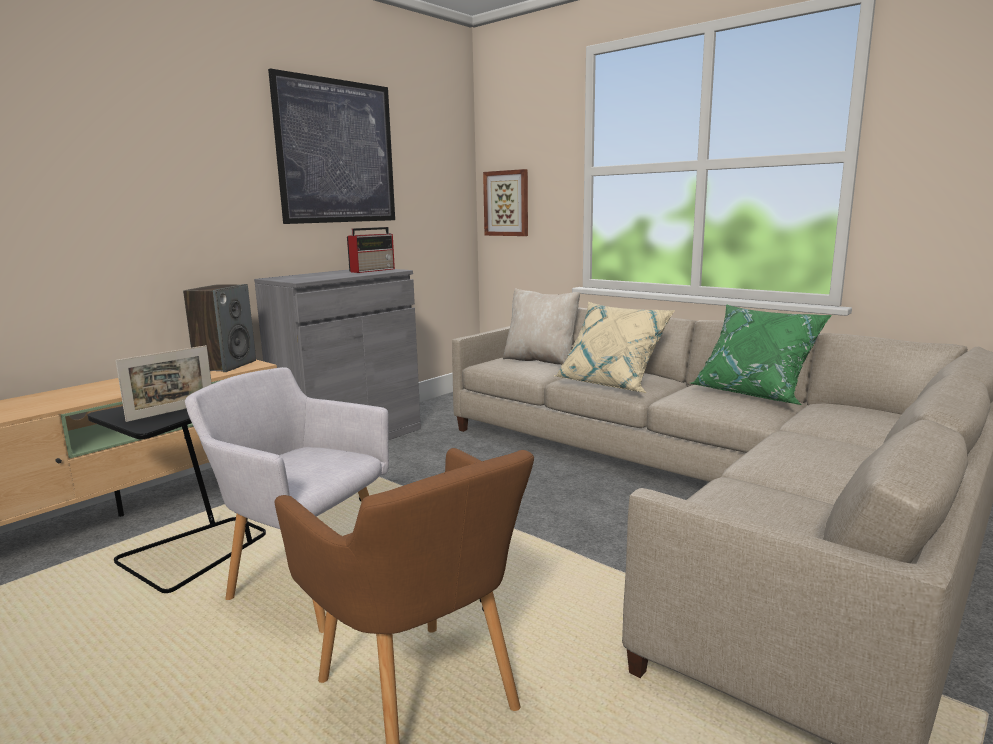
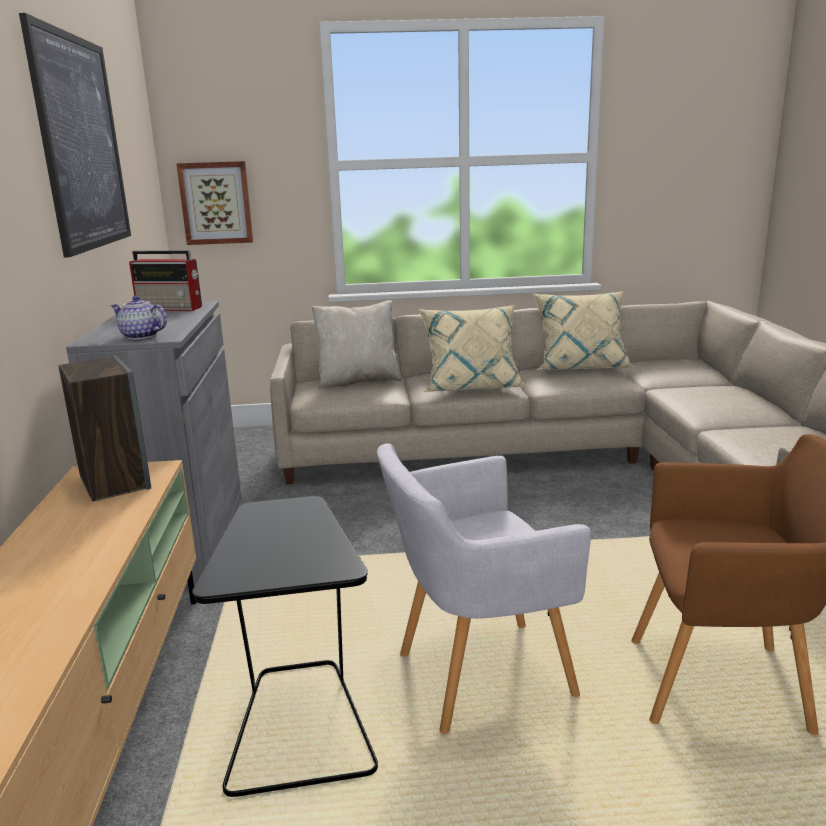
camera: 45 degrees left, 5 degrees up
picture frame [115,345,212,422] -> none
radio [347,227,395,273] -> radio turned 105 degrees clockwise [129,250,202,311]
green pillow [690,304,832,405] -> beige pillow [533,291,635,370]
none -> teapot [110,296,167,340]

